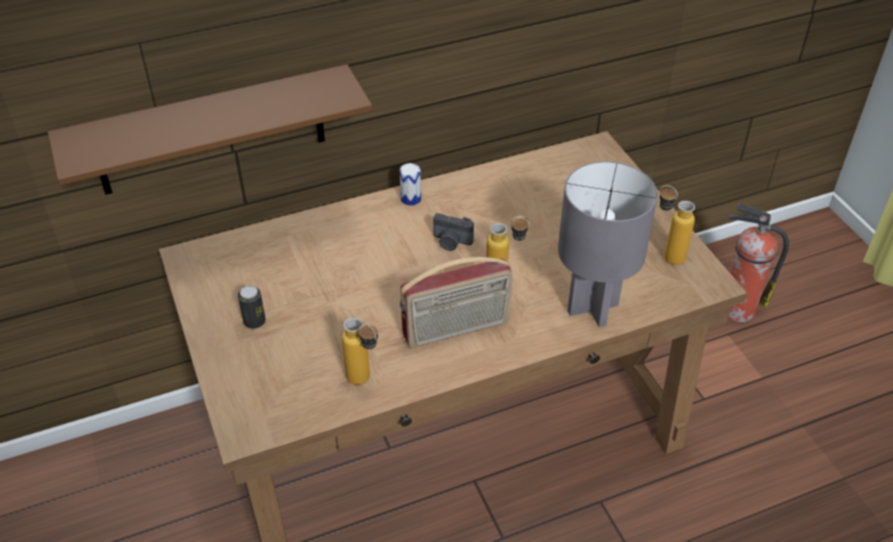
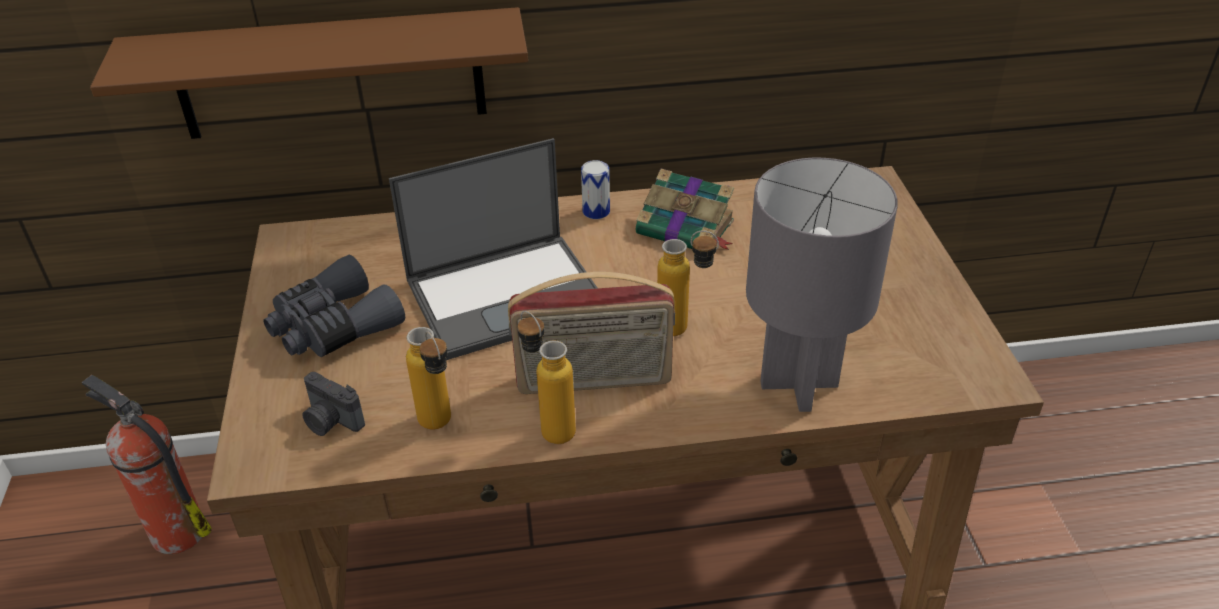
camera: 15 degrees right, 5 degrees down
can [238,285,266,329] -> grey binoculars [263,255,405,357]
camera [433,213,474,251] -> camera moved to [302,372,365,436]
bottle [659,185,695,265] -> bottle moved to [517,311,576,444]
fire extinguisher [727,204,789,322] -> fire extinguisher moved to [82,375,212,554]
none -> laptop [389,138,597,360]
none -> book [636,169,734,250]

